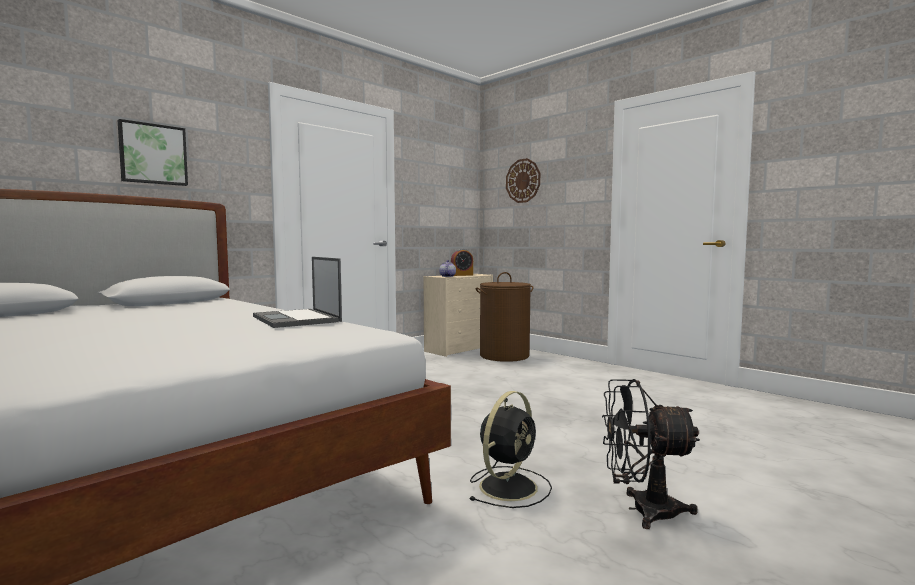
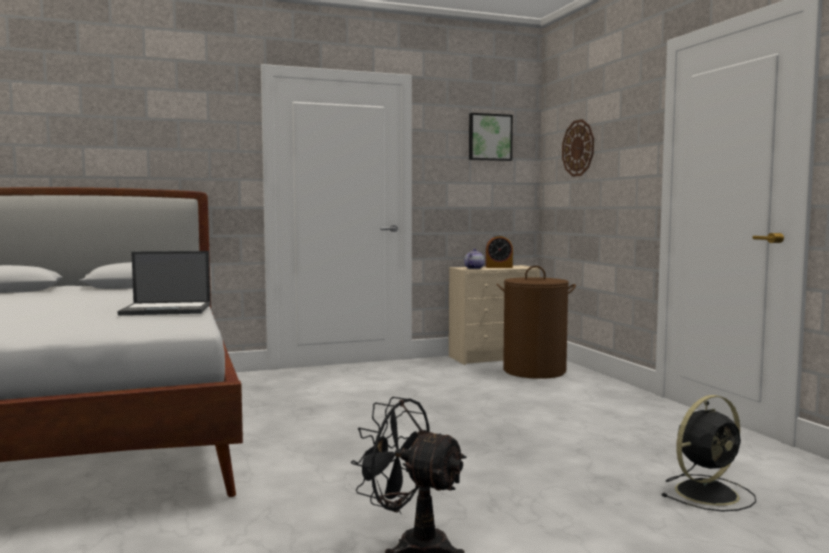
camera: 25 degrees right, 0 degrees up
picture [118,119,188,186] -> picture moved to [469,113,513,161]
laptop [253,257,342,328] -> laptop turned 90 degrees counterclockwise [118,251,210,315]
black fan [469,391,552,508] -> black fan moved to [661,395,756,512]

